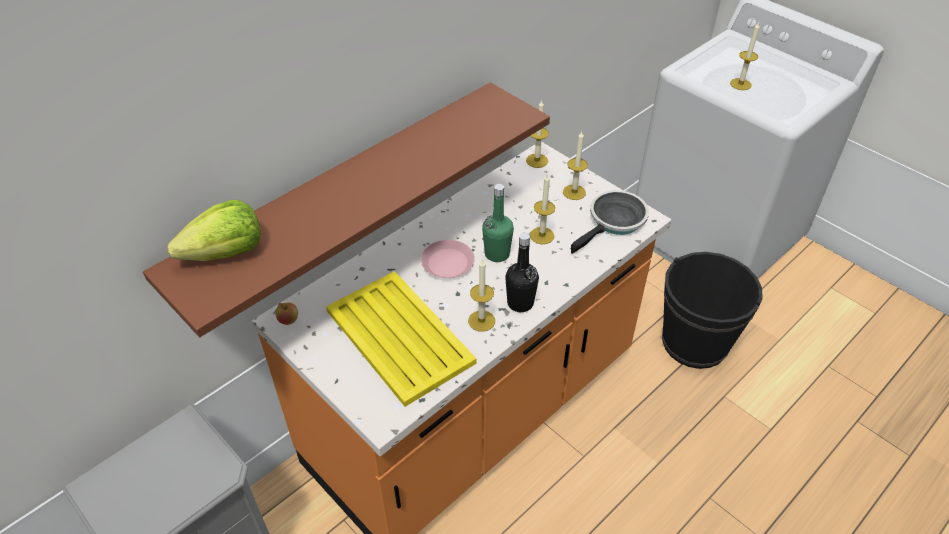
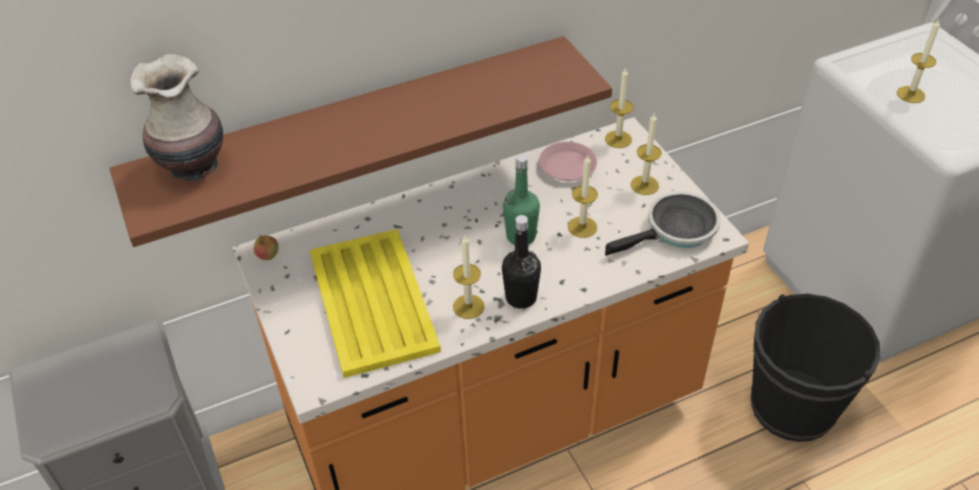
camera: 20 degrees right, 0 degrees up
lettuce [167,200,261,261] -> vase [130,54,223,182]
pink plate [421,240,475,278] -> pink plate moved to [539,142,597,181]

